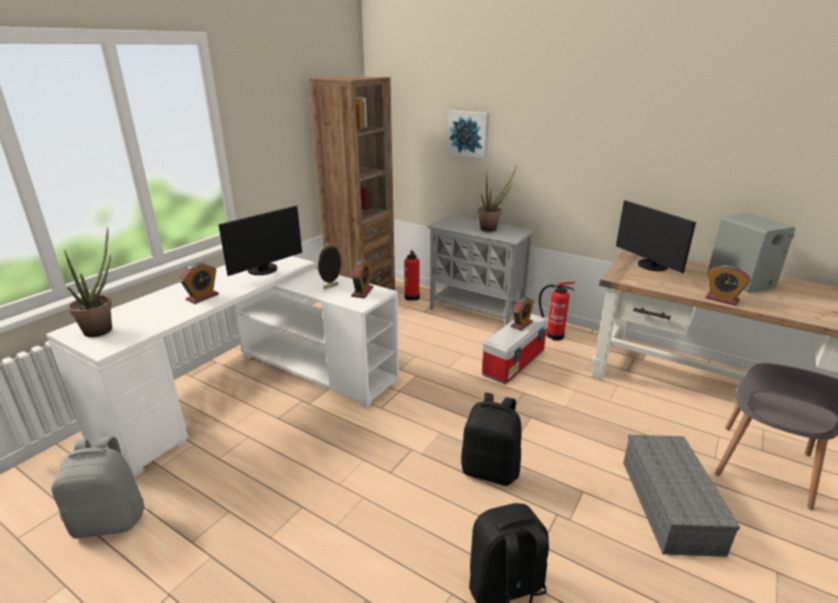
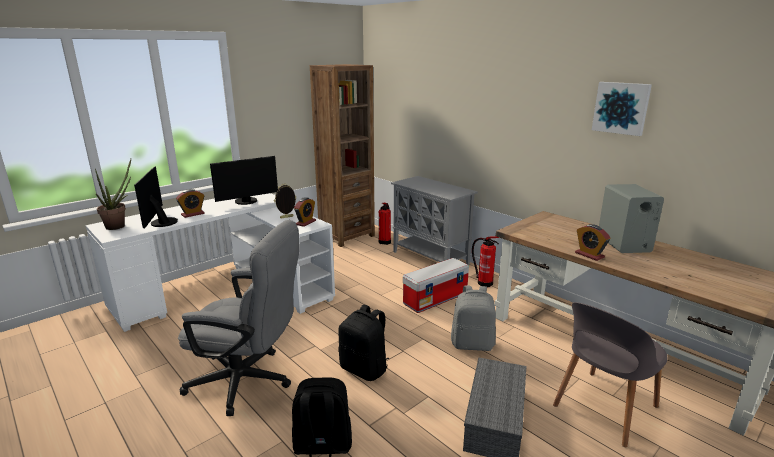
camera: 15 degrees right, 5 degrees down
grey backpack [51,436,145,538] -> grey backpack moved to [451,285,496,351]
picture [447,110,489,159] -> picture moved to [592,82,652,136]
potted plant [478,165,517,232] -> none
alarm clock [511,297,534,330] -> none
monitor [616,200,696,274] -> monitor moved to [134,166,178,229]
none -> grey office chair [178,220,300,416]

